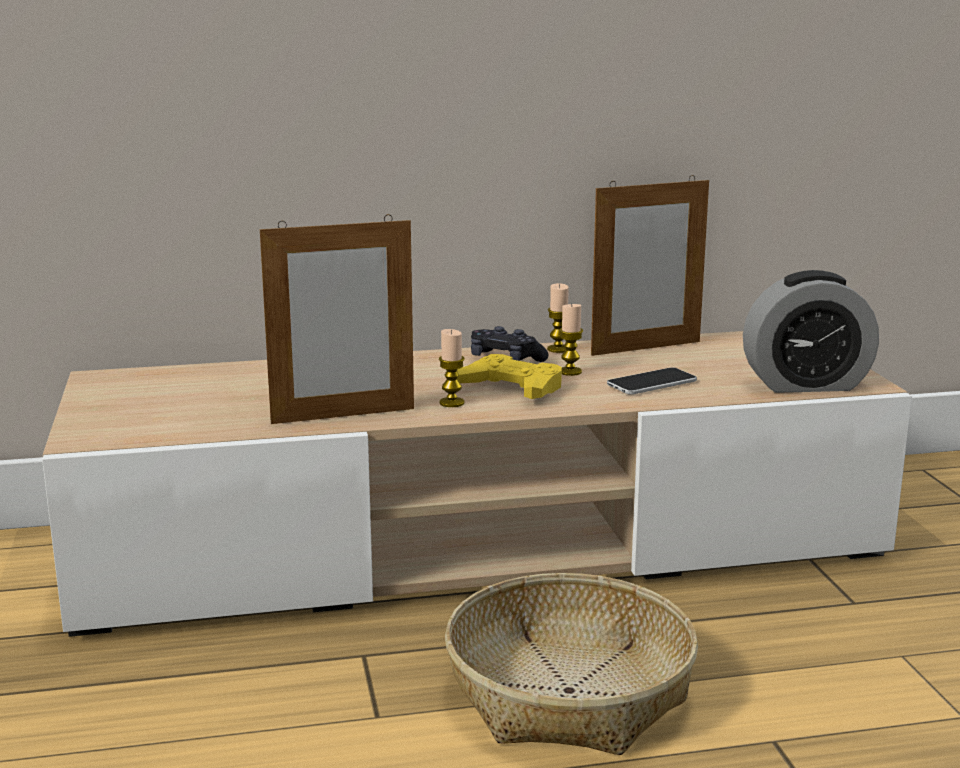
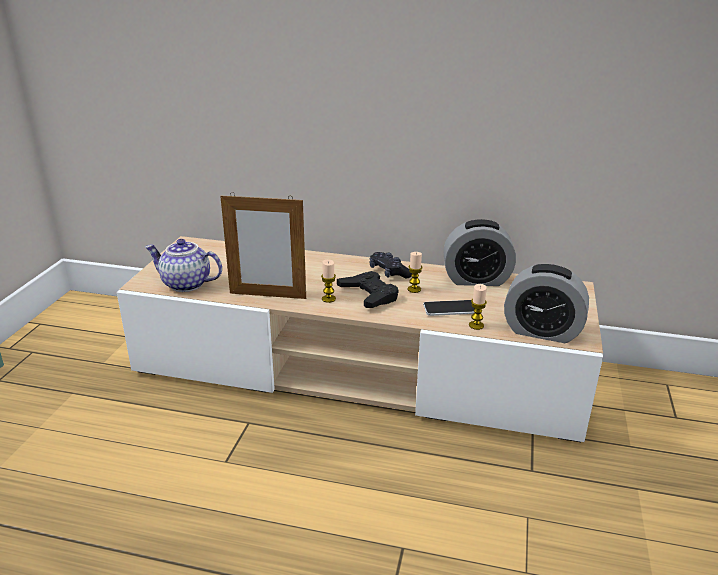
camera: 25 degrees right, 10 degrees up
basket [445,573,698,755] -> none
yellow game controller [457,354,562,399] -> black game controller [337,271,399,308]
candle [547,283,569,353] -> candle moved to [469,284,487,330]
picture frame [591,175,709,356] -> alarm clock [443,219,516,286]
none -> teapot [145,239,222,292]

